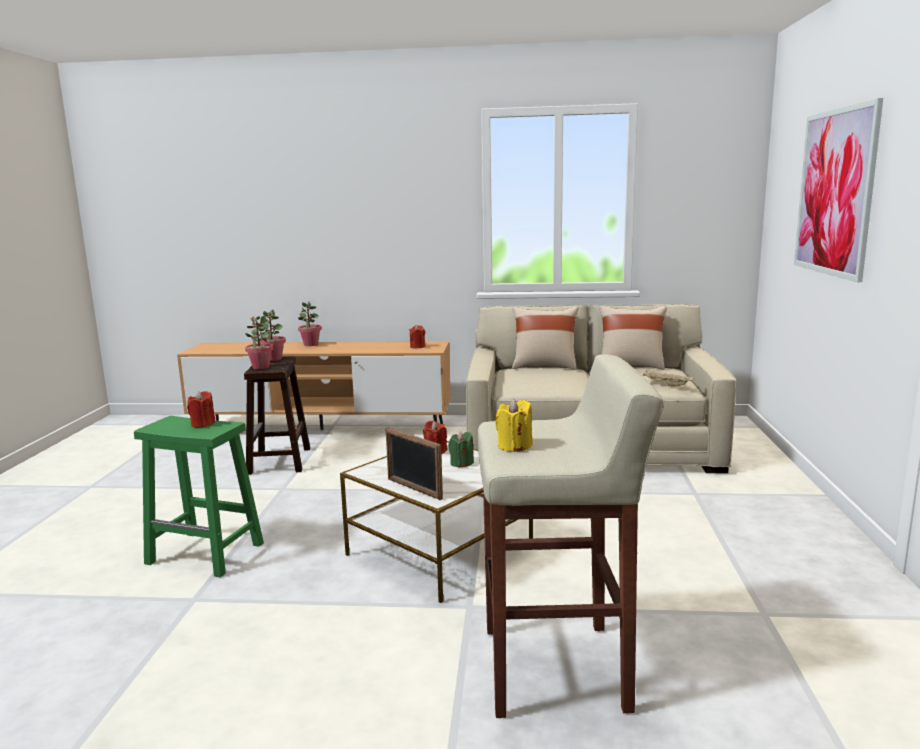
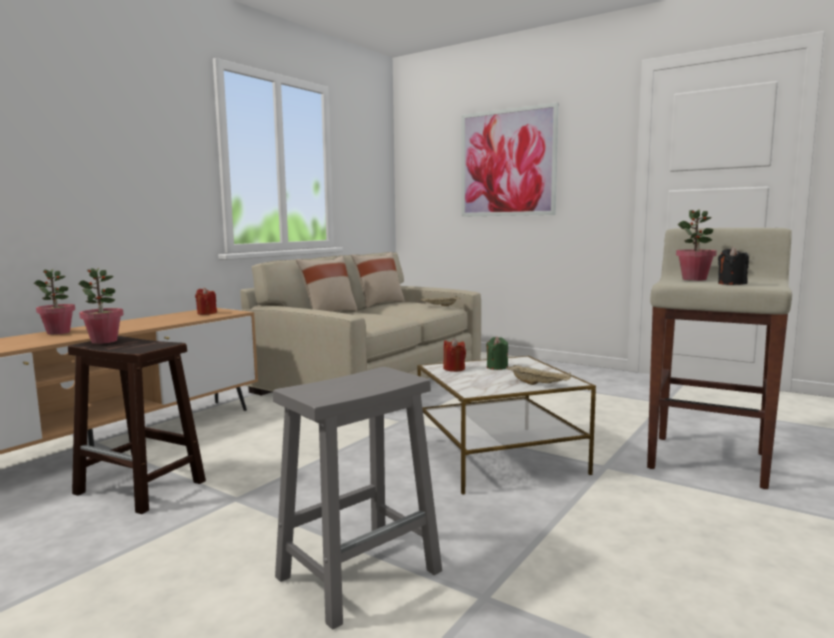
camera: 60 degrees left, 5 degrees down
green stool [134,416,264,578] -> grey stool [273,367,442,630]
red candle [187,391,215,427] -> none
potted plant [245,316,273,369] -> potted plant moved to [676,209,717,281]
picture frame [386,427,443,500] -> beige tray [506,365,572,385]
yellow candle [495,399,533,452] -> black candle [718,247,749,285]

